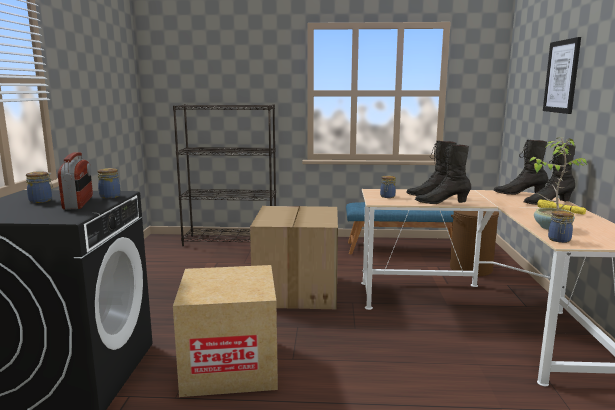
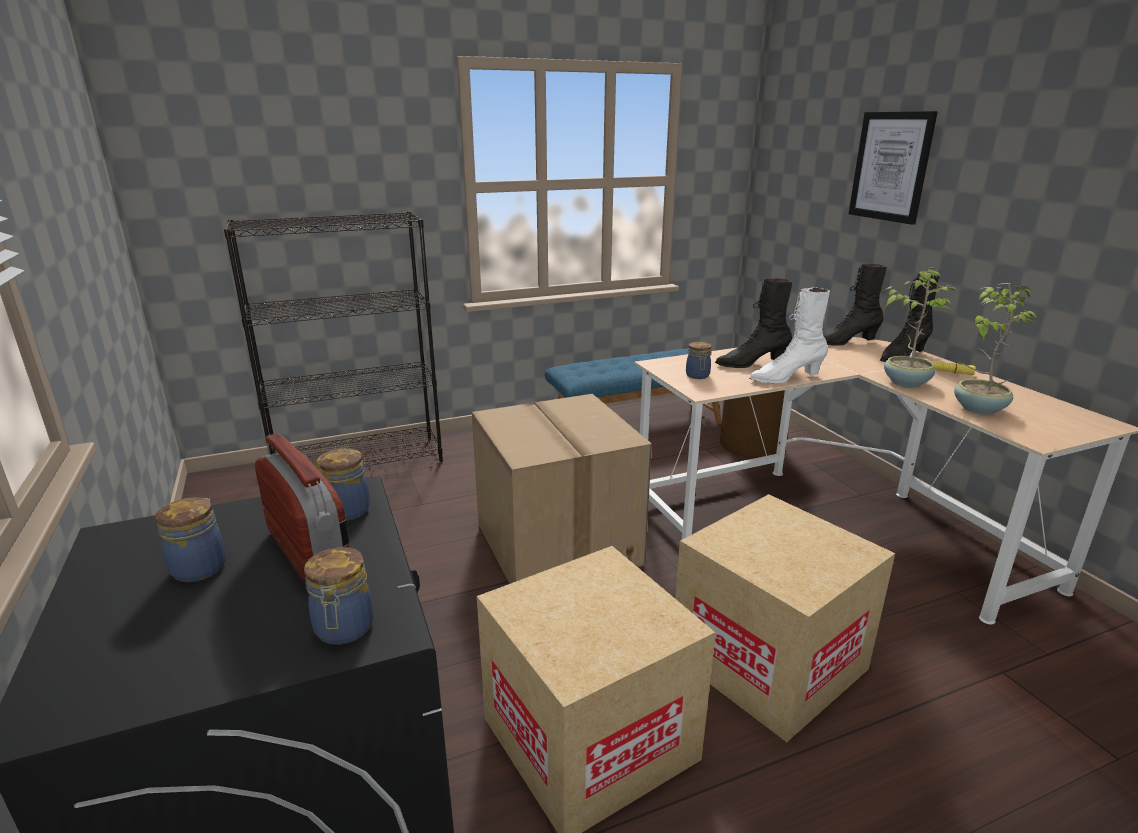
camera: 25 degrees left, 10 degrees up
black boot [415,144,471,204] -> white boot [749,287,830,383]
jar [548,210,574,243] -> jar moved to [304,547,373,645]
none -> cardboard box [675,494,895,742]
none -> potted plant [884,267,955,388]

